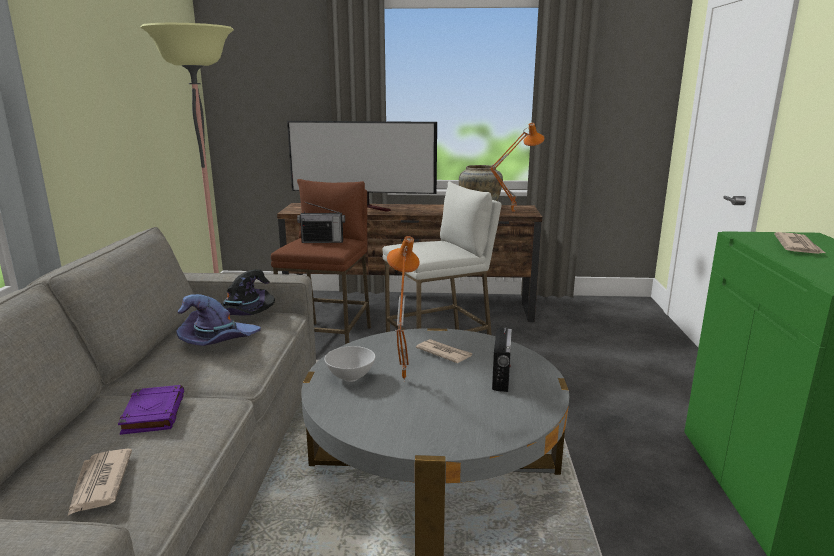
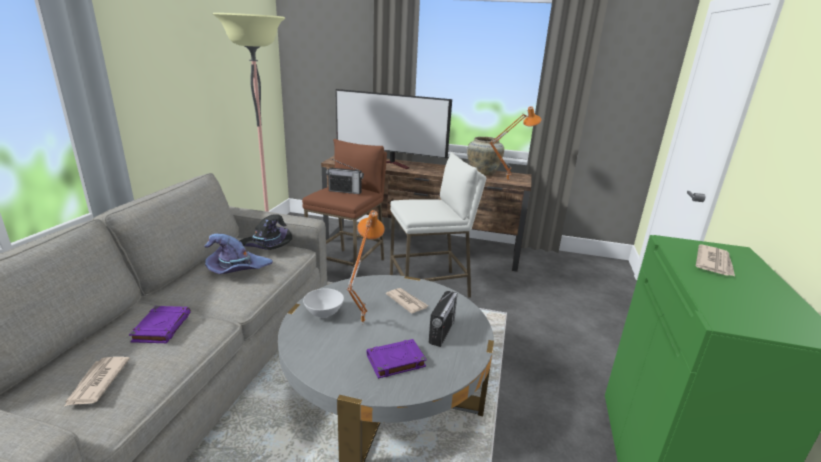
camera: 10 degrees right, 5 degrees up
none -> purple book [367,339,427,379]

